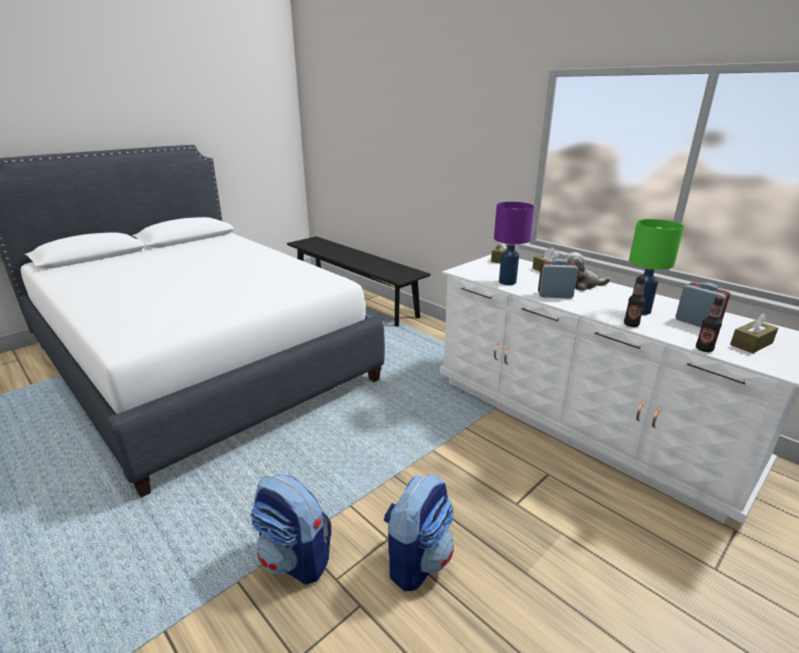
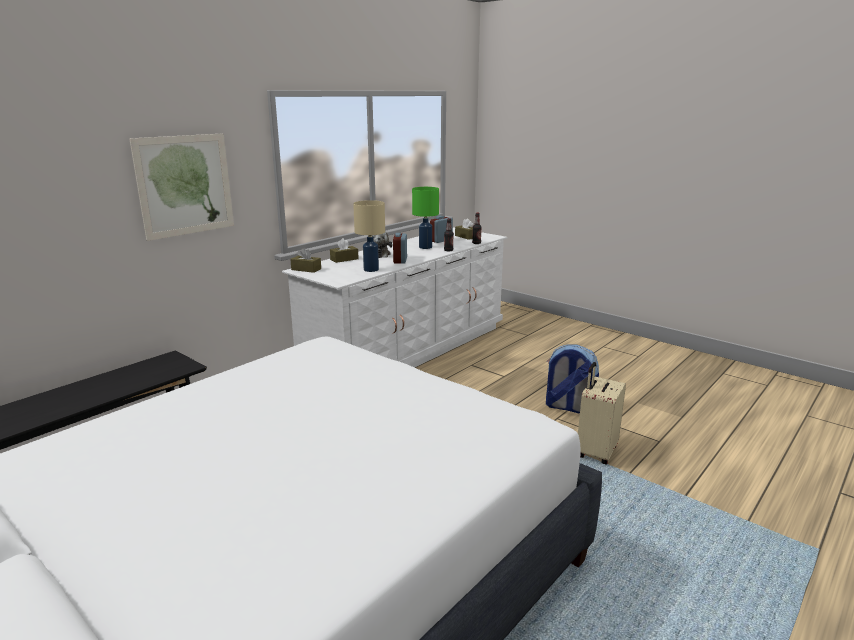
camera: 95 degrees left, 5 degrees down
backpack [250,474,331,584] -> beige suitcase [578,362,626,464]
purple table lamp [494,202,534,285] -> beige table lamp [353,200,385,272]
none -> picture [130,133,234,241]

